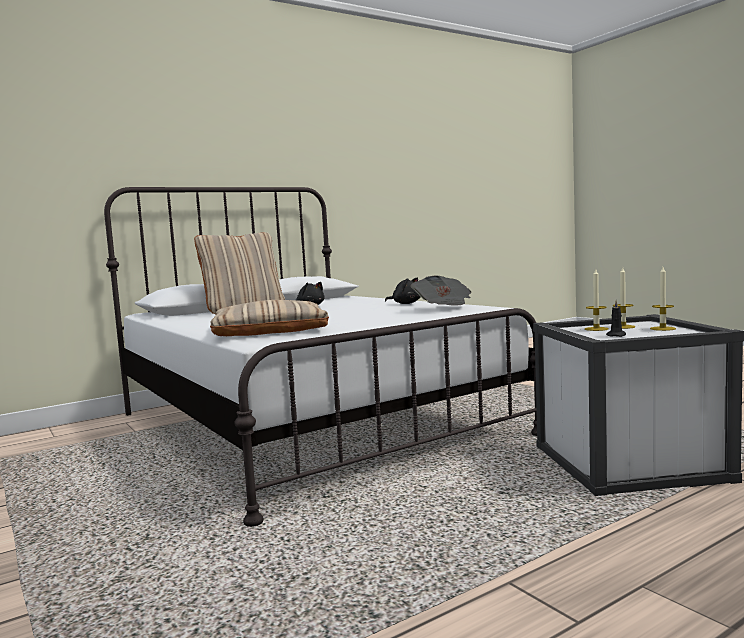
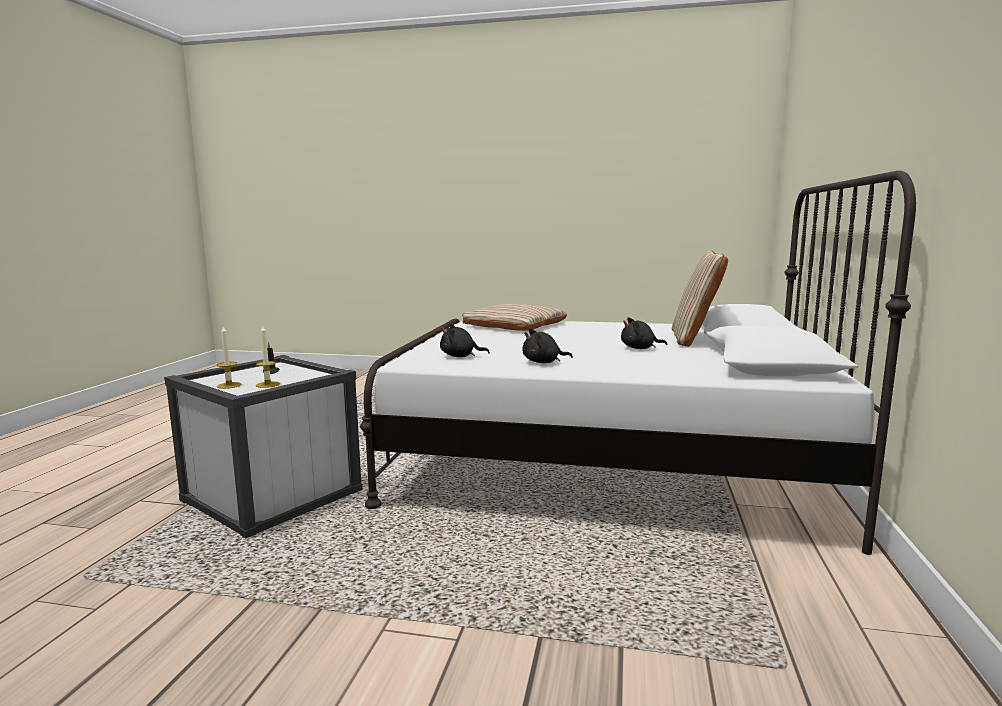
camera: 135 degrees right, 5 degrees up
newspaper [411,275,472,306] -> black plush toy [440,324,490,357]
candle [585,269,609,331] -> none

